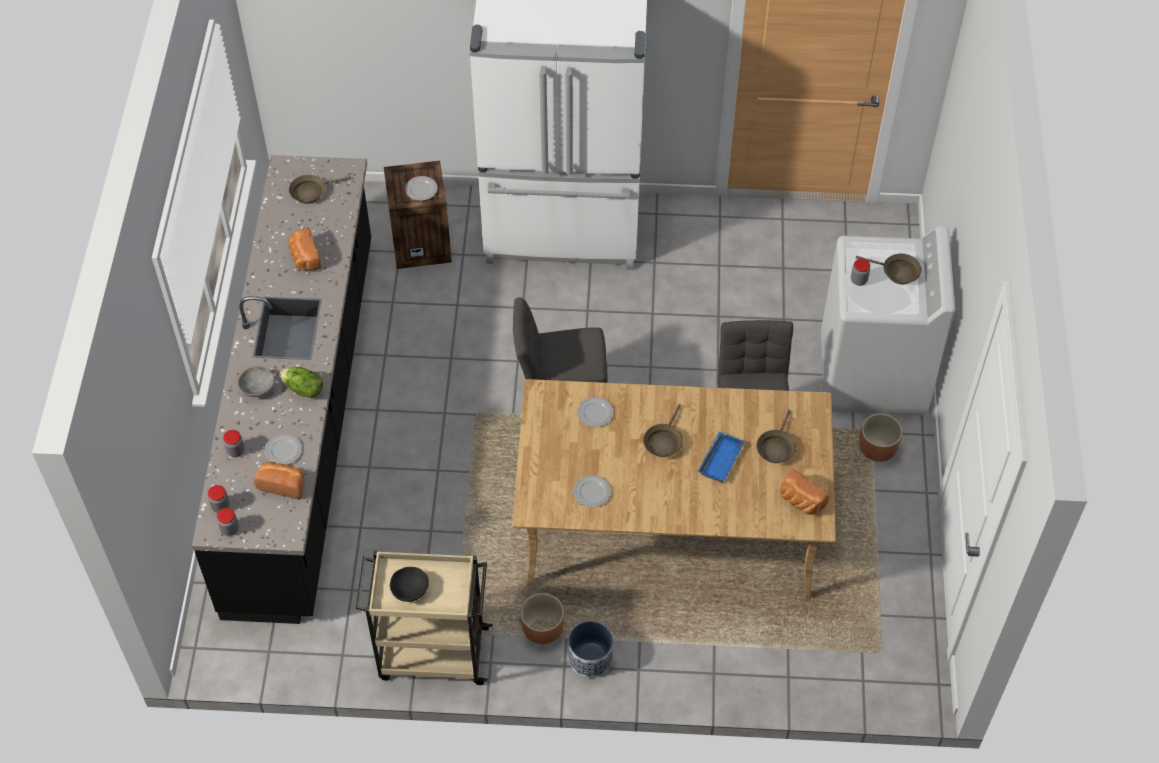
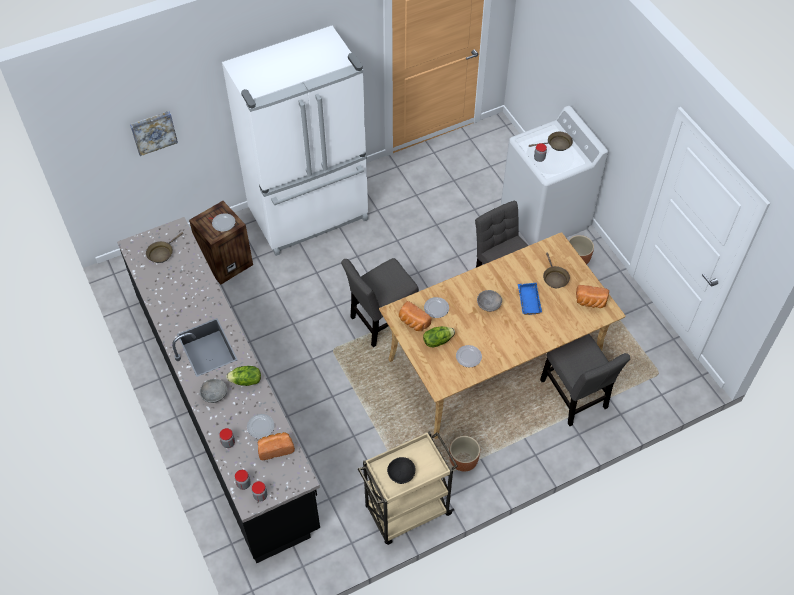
camera: 30 degrees left, 0 degrees up
bread [288,227,321,271] -> bread moved to [399,301,432,331]
planter [569,621,613,678] -> none
brown frying pan [643,404,683,457] -> grey bowl [477,290,502,312]
none -> picture [130,111,178,156]
none -> lettuce [423,326,455,347]
none -> grey chair [540,334,630,426]

